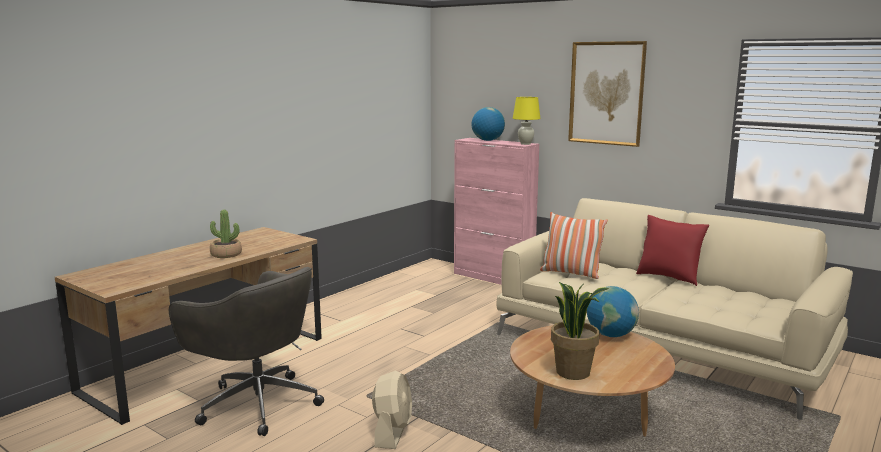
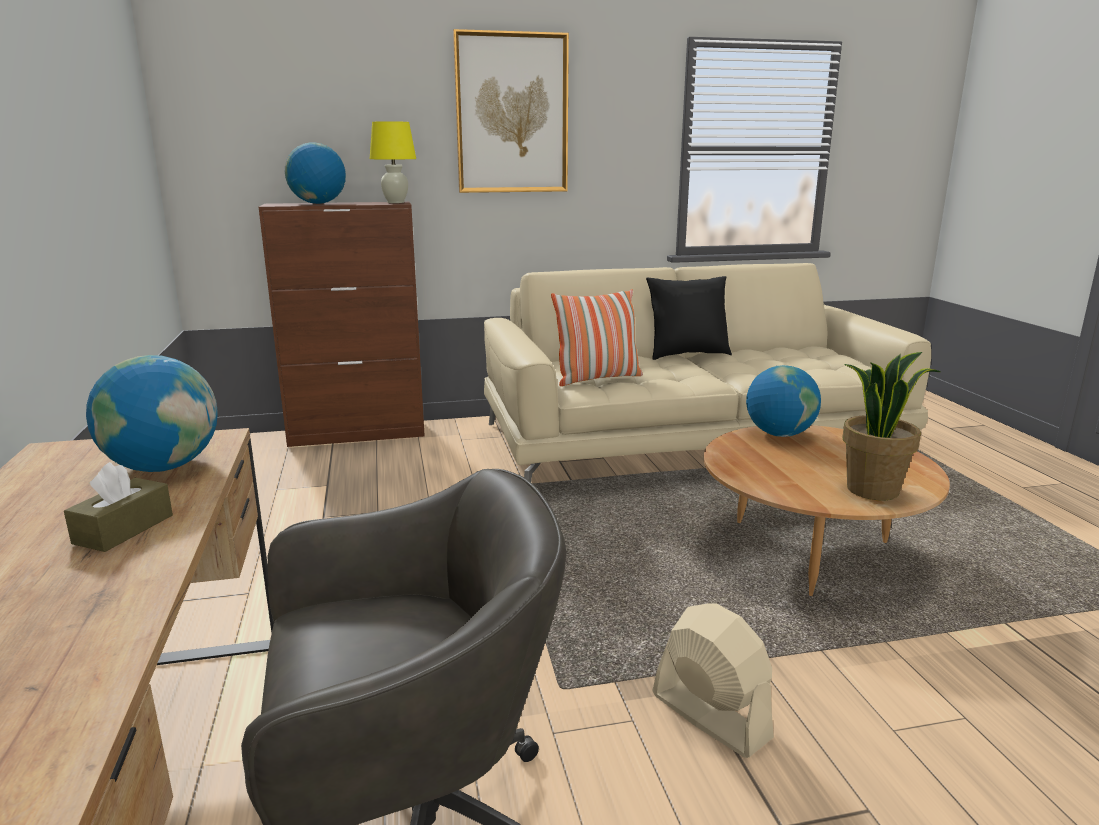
camera: 50 degrees left, 5 degrees up
potted plant [210,210,242,258] -> brown tissue box [64,462,173,552]
pink cabinet [454,138,539,285] -> brown cabinet [258,202,425,447]
red pillow [636,215,709,286] -> black pillow [646,276,732,360]
none -> globe [86,355,218,472]

